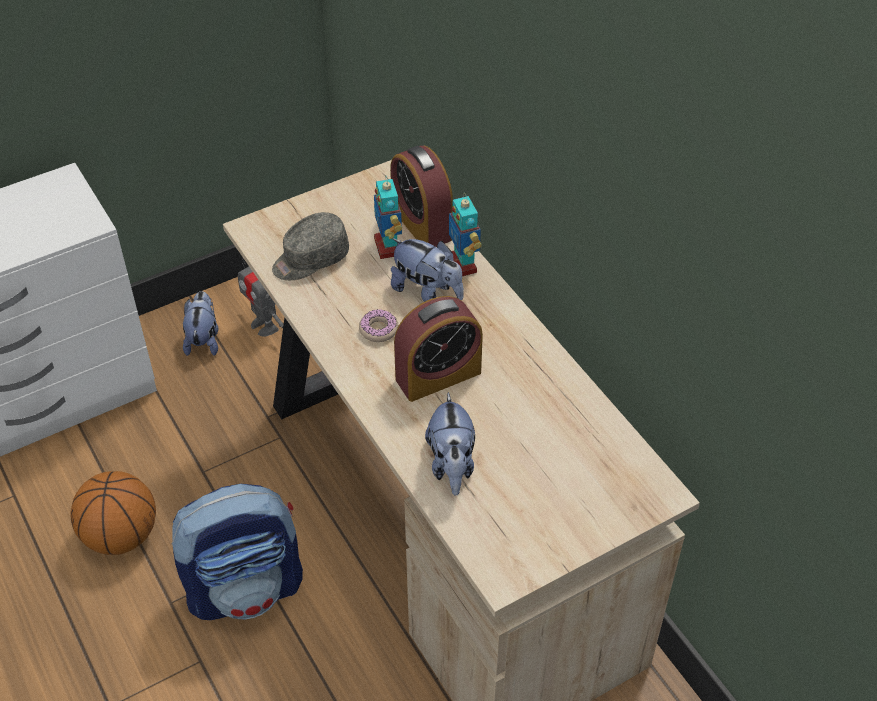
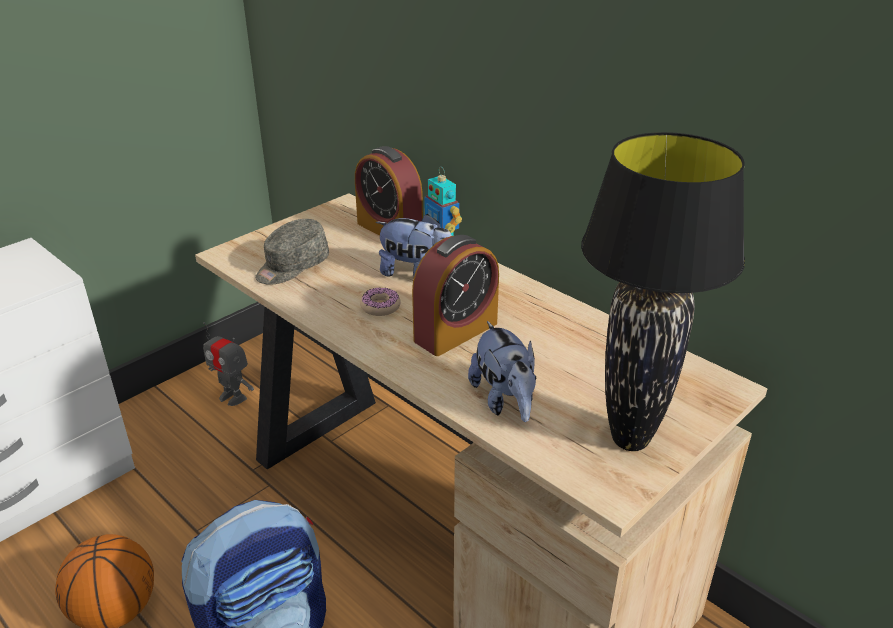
camera: 15 degrees left, 15 degrees down
plush toy [183,291,218,356] -> none
toy robot [374,175,402,259] -> none
none -> black table lamp [581,132,745,451]

